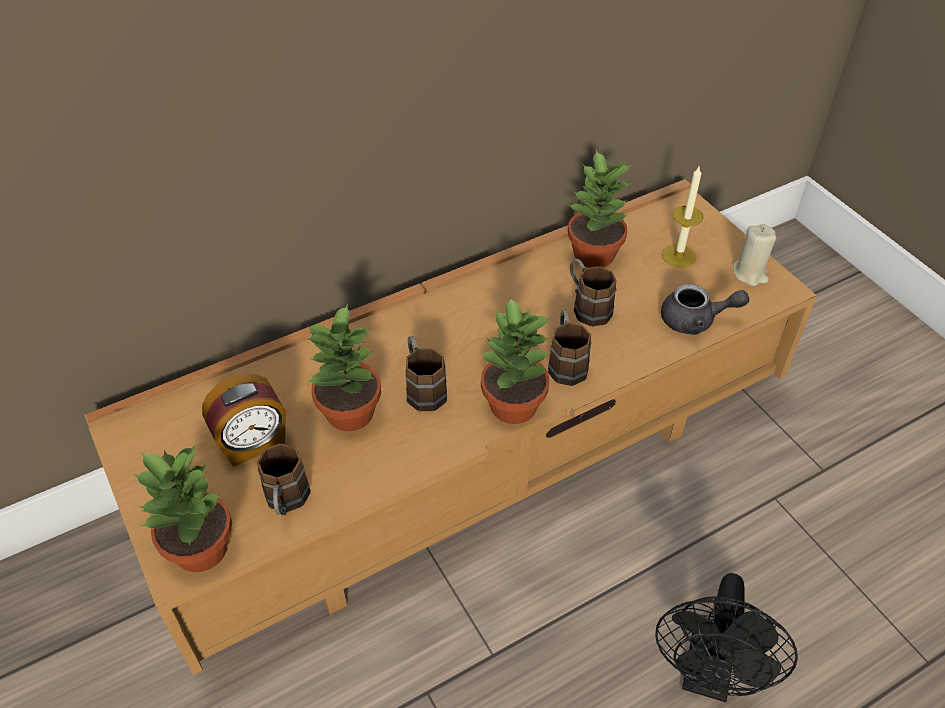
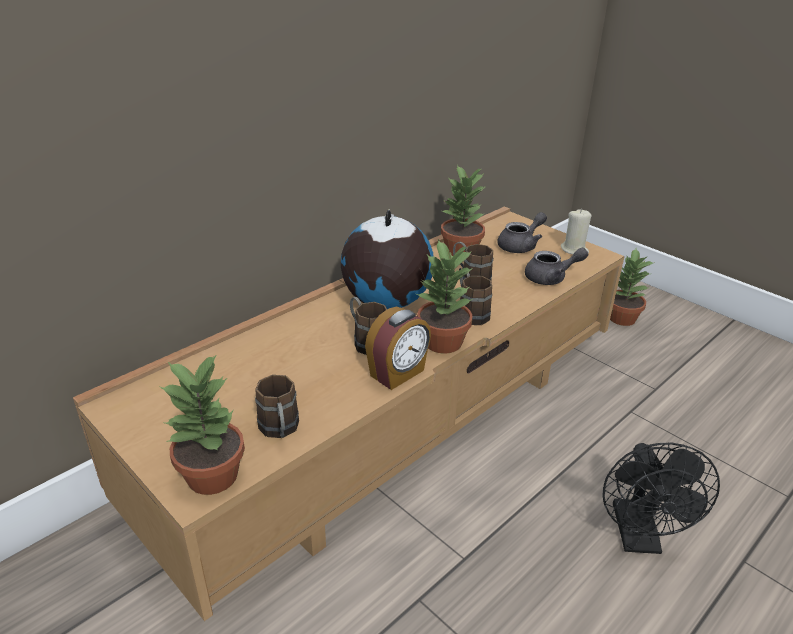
camera: 15 degrees left, 15 degrees down
alarm clock [202,374,286,467] -> alarm clock moved to [365,306,431,390]
potted plant [306,304,381,431] -> potted plant moved to [610,249,655,326]
candle [662,167,704,268] -> grey teapot [497,212,547,253]
none -> globe [341,209,433,309]

